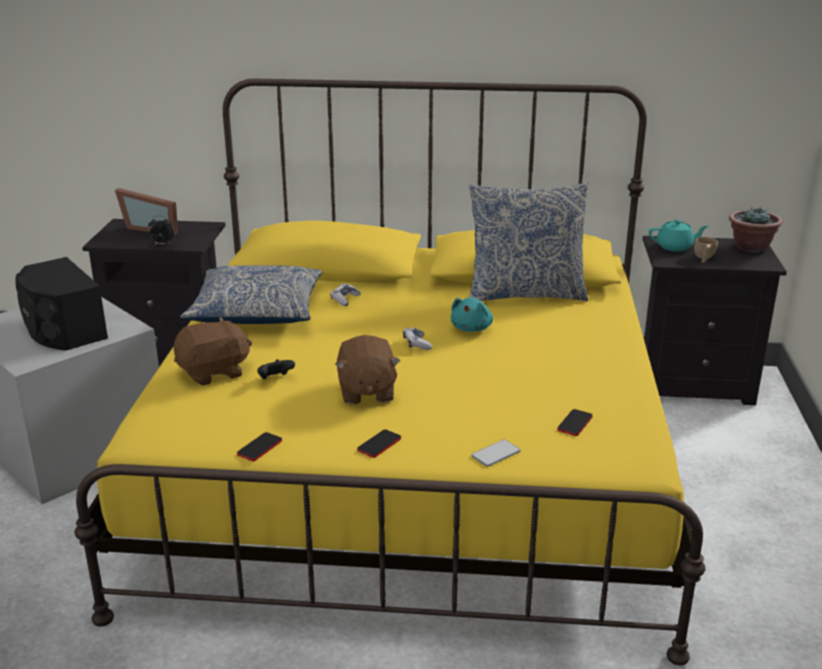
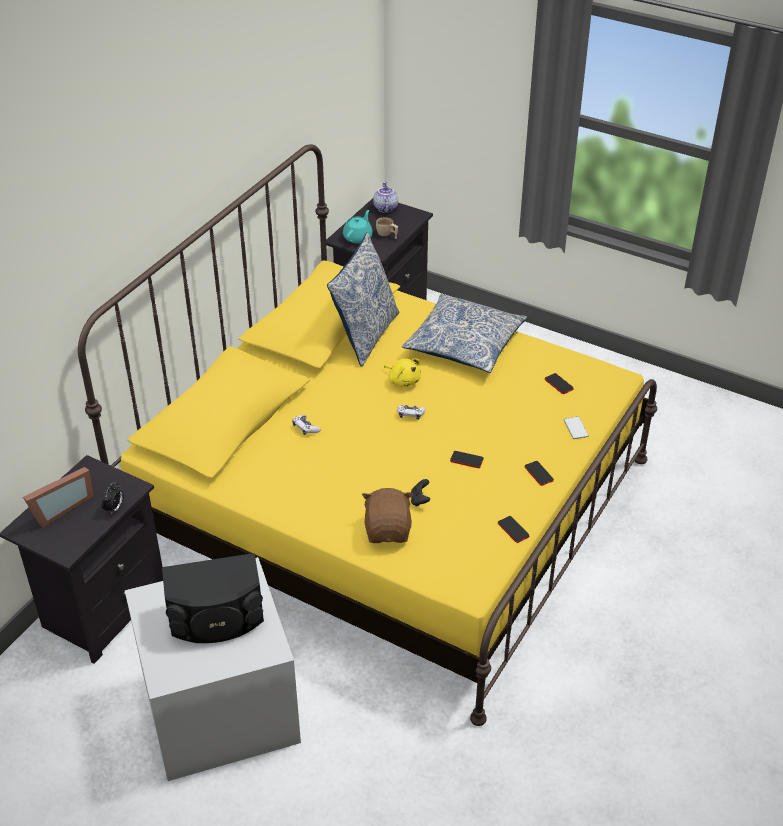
camera: 65 degrees left, 15 degrees up
pillow [180,266,322,324] -> pillow moved to [402,294,527,373]
brown plush toy [335,335,400,405] -> phone [450,451,484,468]
turquoise plush toy [451,298,493,332] -> yellow plush toy [384,358,421,387]
potted plant [729,207,783,253] -> teapot [373,182,398,213]

